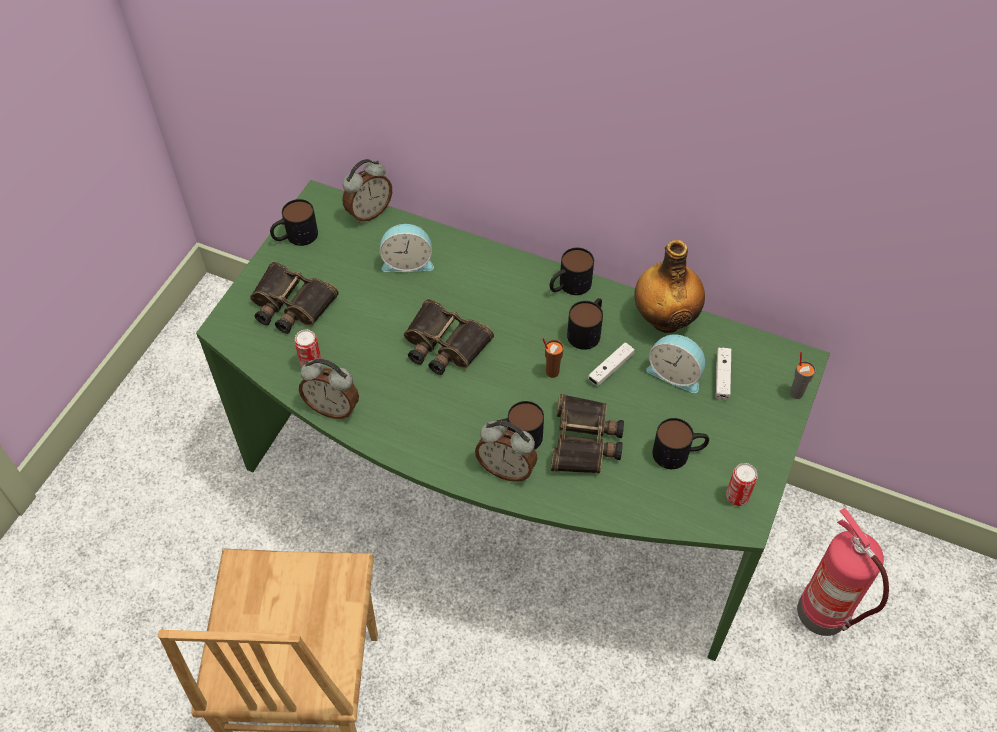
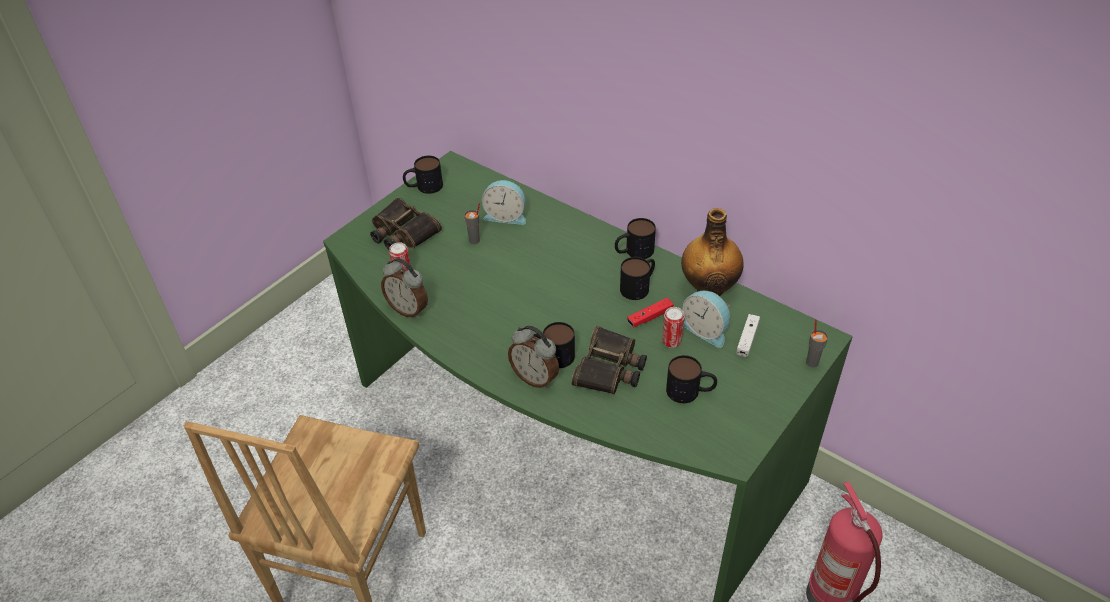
camera: 15 degrees right, 10 degrees down
alarm clock [342,159,392,223] -> none
binoculars [404,299,494,375] -> none
brown cup [542,338,564,378] -> none
white game controller [588,343,635,386] -> red game controller [627,298,674,328]
can [726,463,758,506] -> can moved to [662,307,685,348]
none -> grey cup [464,203,480,244]

